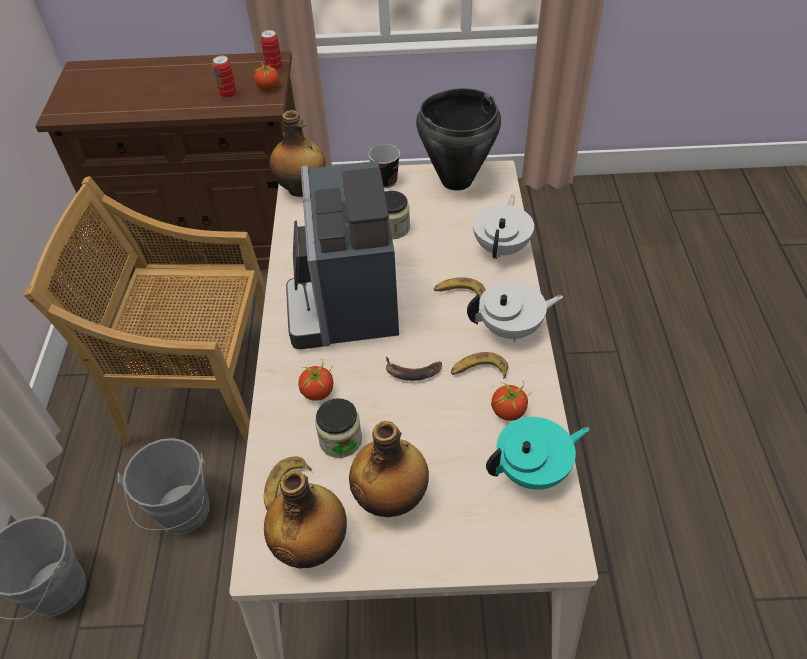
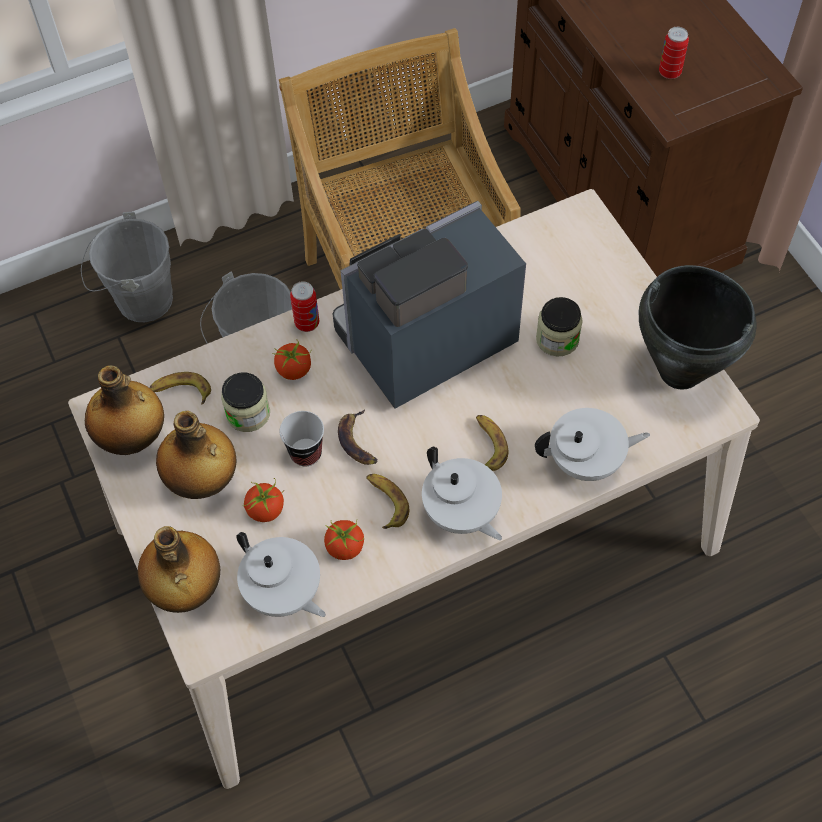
camera: 65 degrees right, 10 degrees up
tomato [253,59,279,90] -> tomato moved to [242,478,284,522]
can [261,30,282,72] -> can moved to [290,281,319,332]
bottle [269,110,326,197] -> bottle moved to [137,526,220,613]
cup [369,144,400,188] -> cup moved to [280,411,324,467]
turquoise teapot [486,417,589,490] -> white teapot [236,532,326,617]

